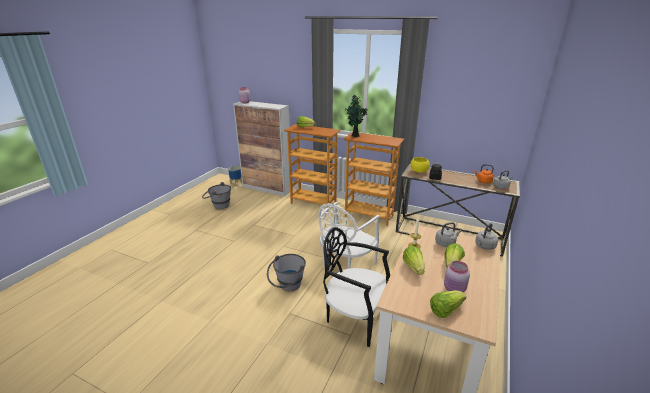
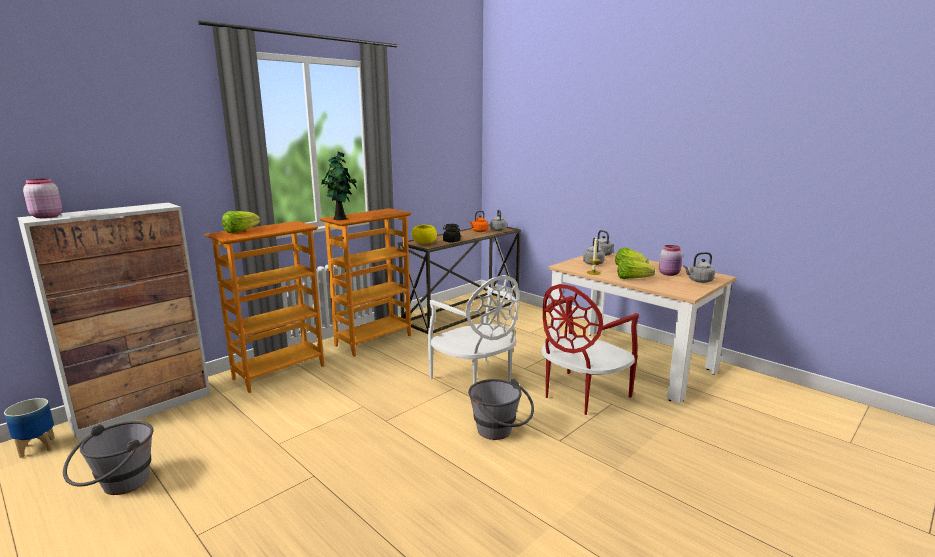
camera: 70 degrees left, 10 degrees down
black chair [323,227,390,347] -> red chair [541,284,639,415]
lettuce [430,290,466,318] -> grey kettle [683,252,715,283]

